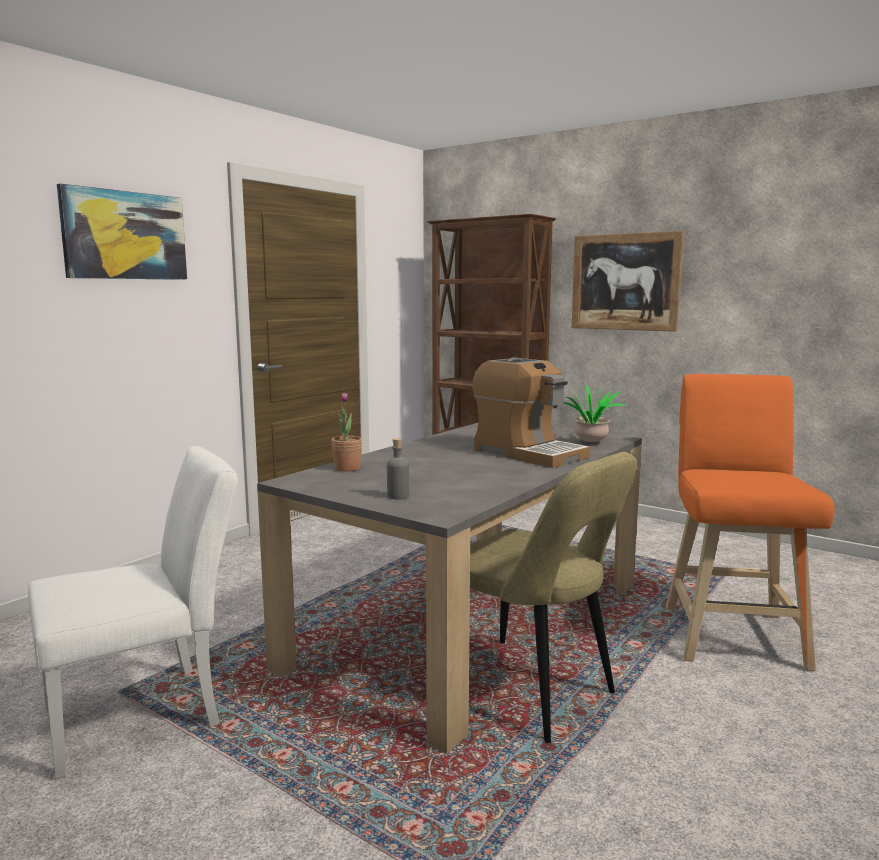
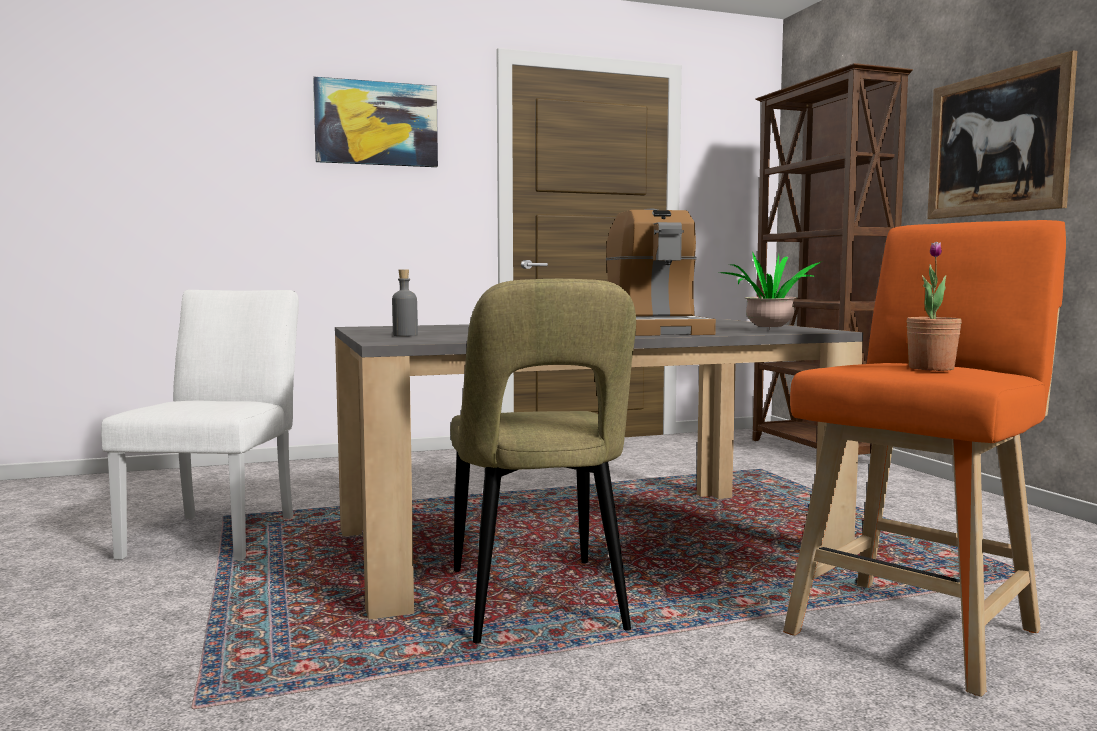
camera: 35 degrees right, 5 degrees down
white chair [28,446,238,779] -> white chair turned 90 degrees counterclockwise [101,290,299,560]
potted plant [331,393,362,471] -> potted plant moved to [906,242,962,371]

